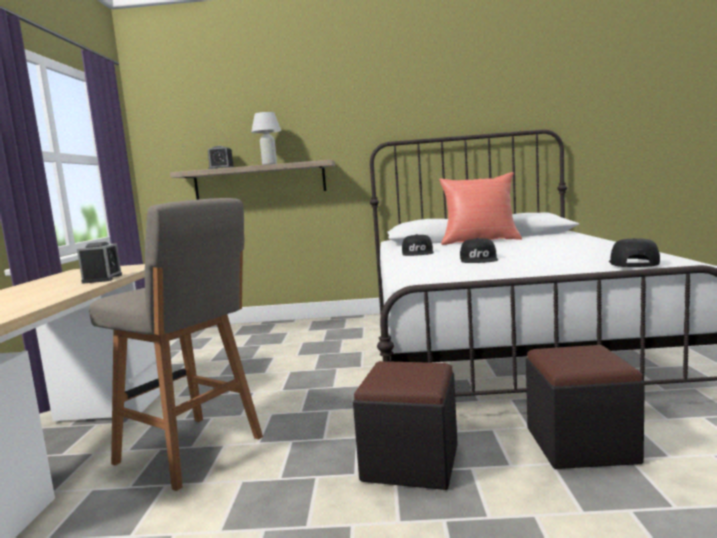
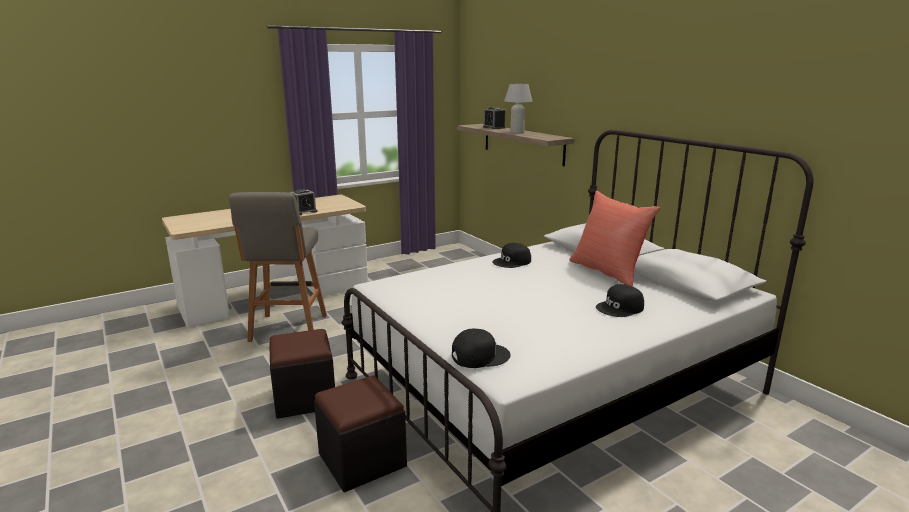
camera: 55 degrees right, 10 degrees up
black cap [460,238,498,263] -> black cap moved to [596,284,644,317]

